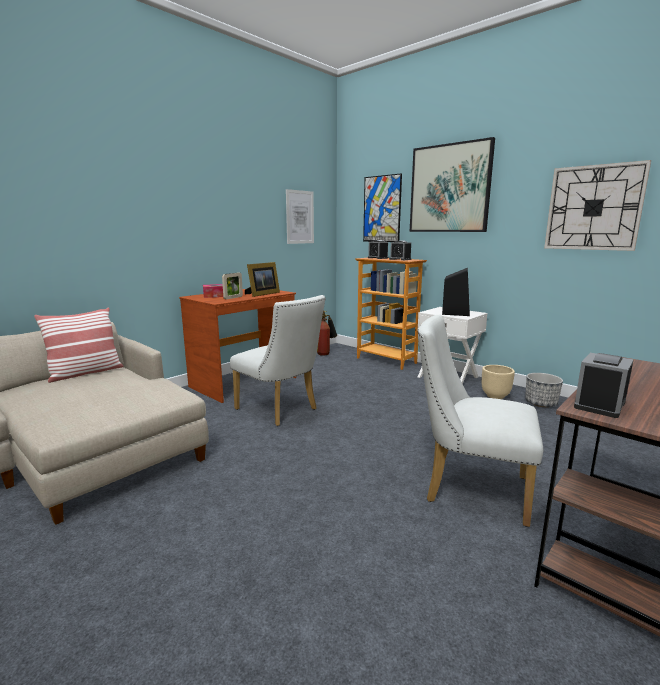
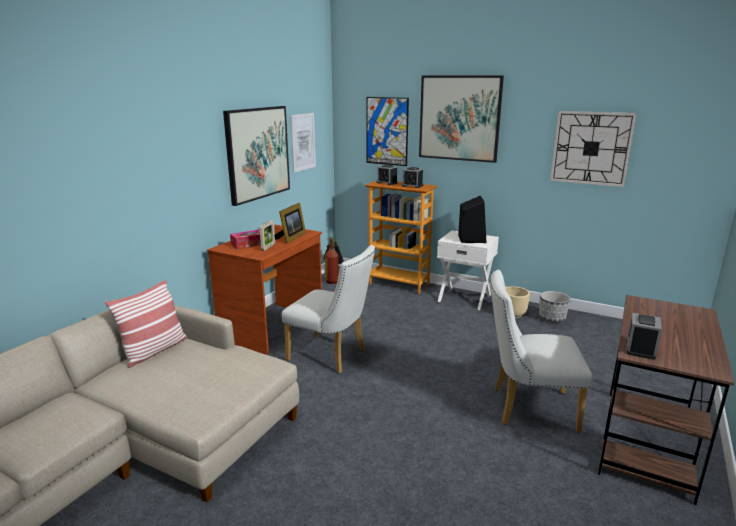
camera: 15 degrees left, 5 degrees up
none -> picture [223,106,290,206]

